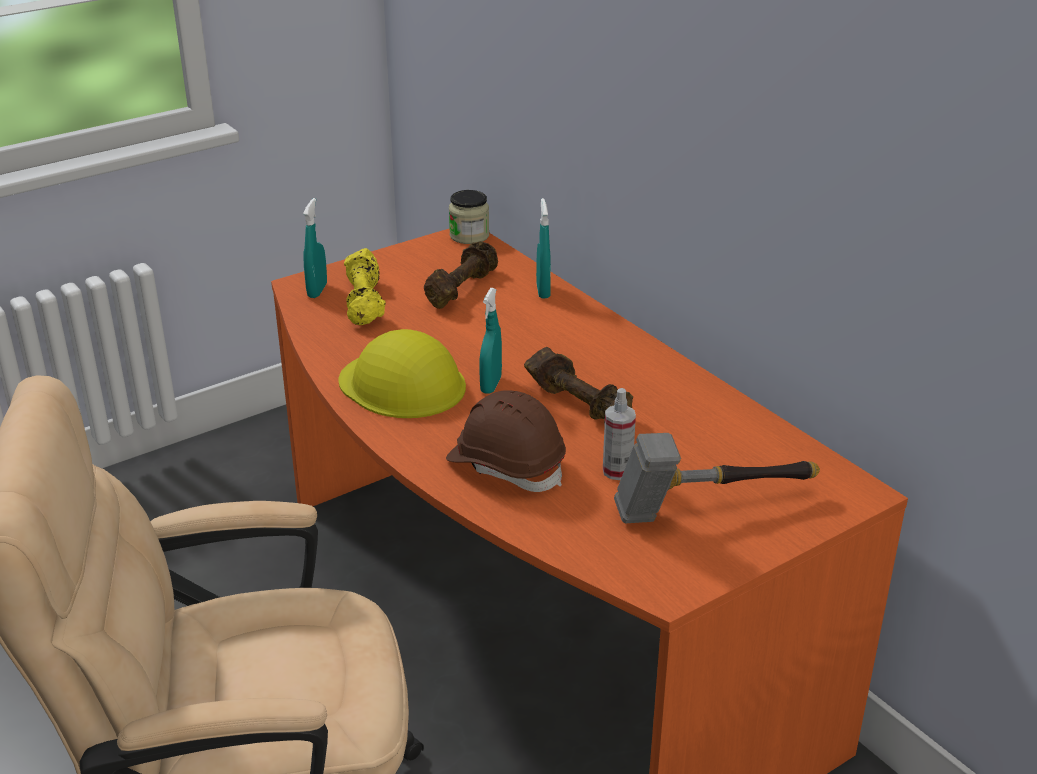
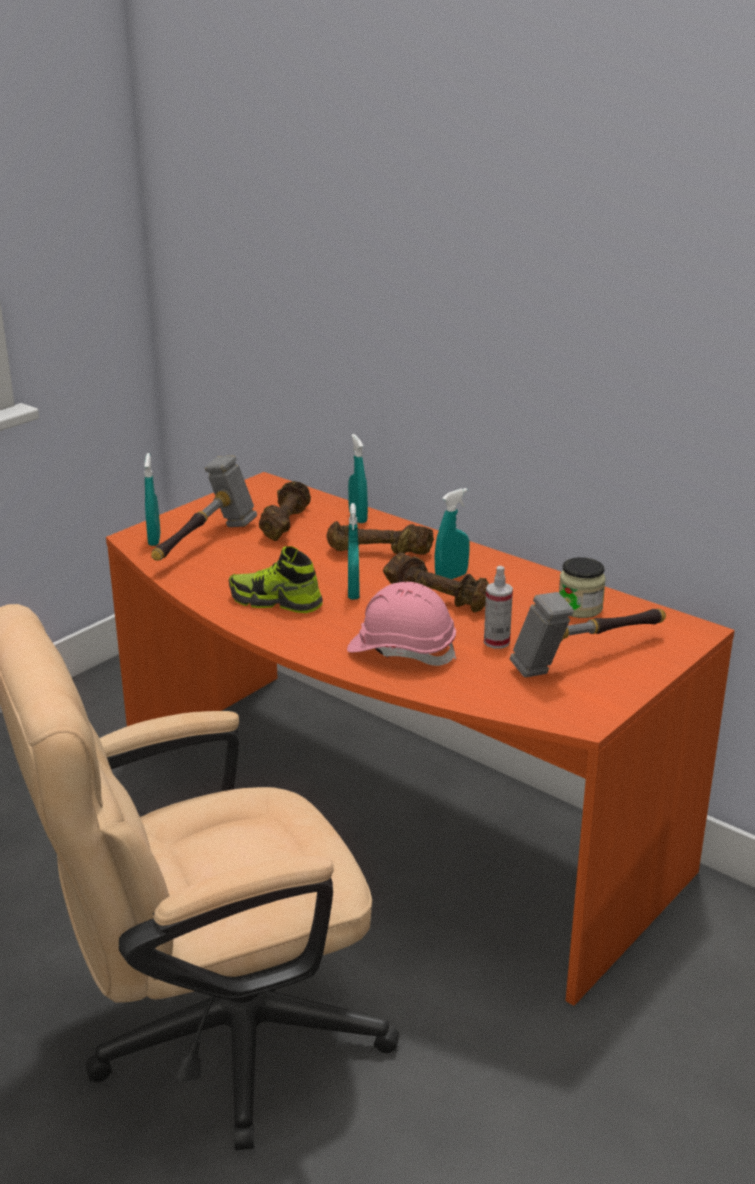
camera: 15 degrees left, 5 degrees down
yellow hard hat [338,329,466,418] -> shoe [229,546,323,613]
yellow dumbbell [344,248,386,325] -> hammer [151,455,257,561]
brown hard hat [446,390,566,492] -> pink hard hat [347,582,456,666]
jar [449,190,489,244] -> jar moved to [559,557,606,618]
none -> brown dumbbell [326,521,434,555]
none -> turquoise spray bottle [434,488,469,579]

